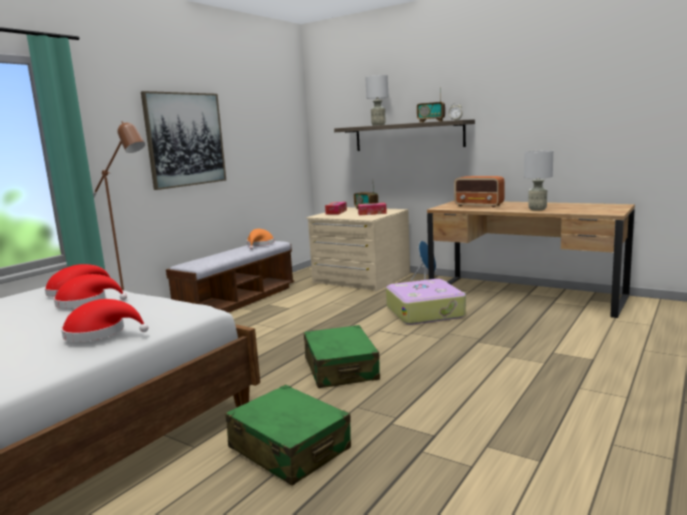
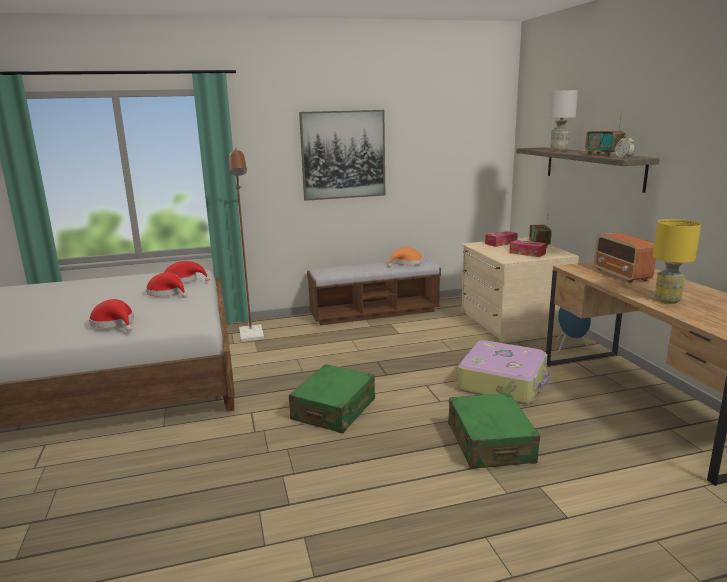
camera: 40 degrees right, 5 degrees up
green suitcase [225,384,351,486] -> green suitcase moved to [448,393,540,469]
grey table lamp [524,150,553,210] -> yellow table lamp [653,219,701,304]

